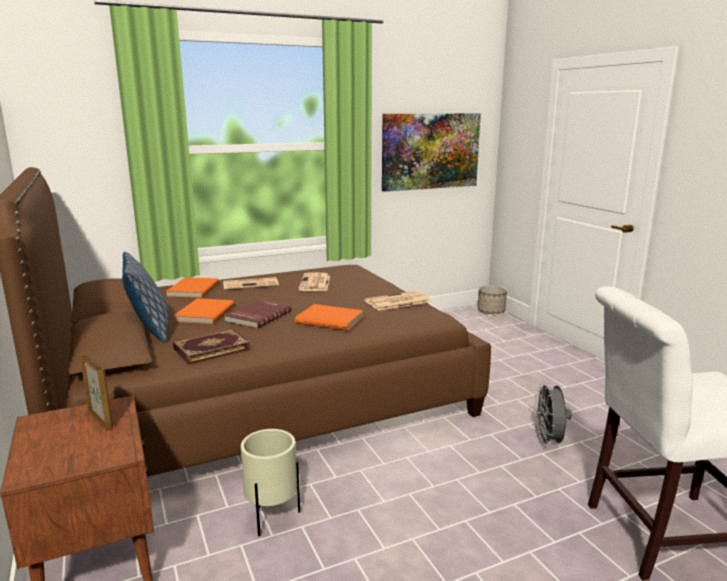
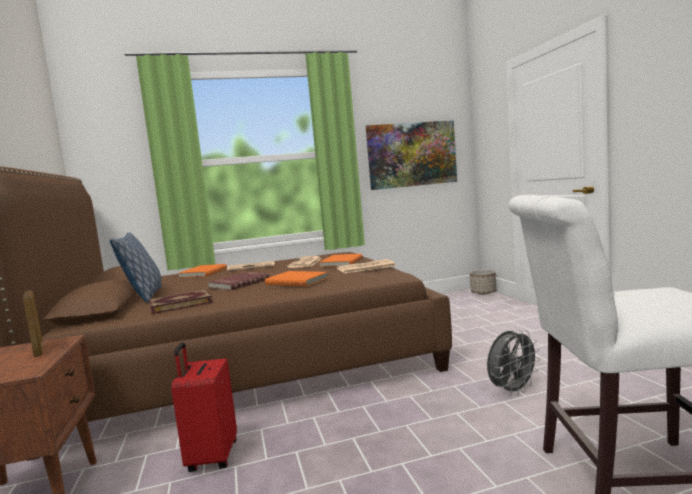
camera: 10 degrees right, 10 degrees down
orange book [173,298,234,324] -> orange book moved to [319,254,362,267]
beige planter [241,429,300,536] -> red suitcase [171,342,237,472]
grey fan [534,381,572,447] -> grey fan turned 135 degrees counterclockwise [487,329,540,396]

